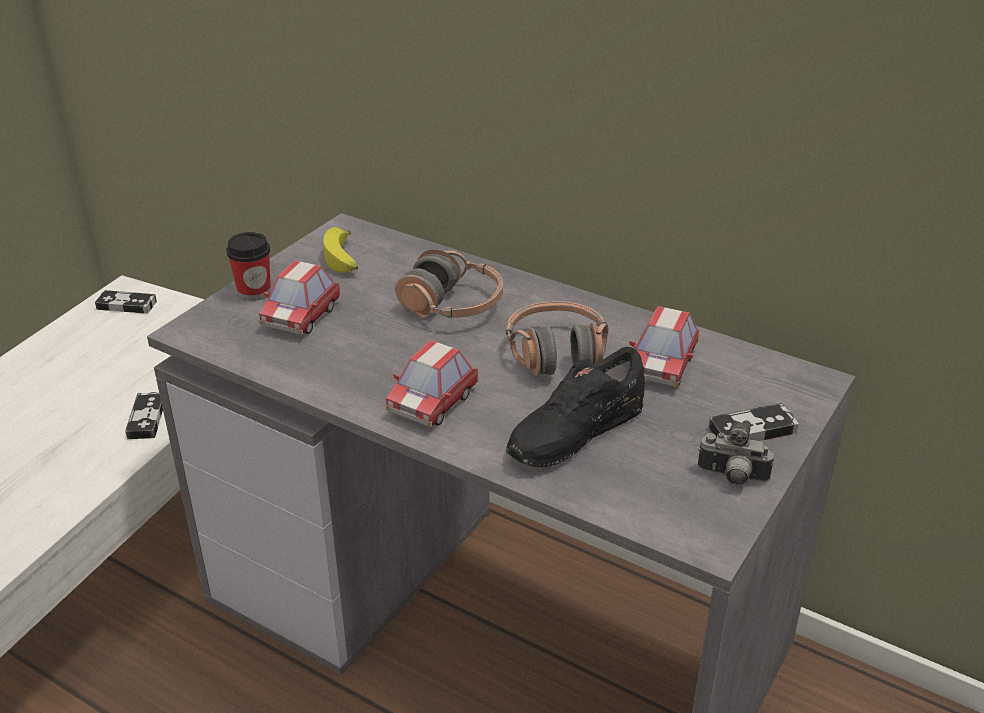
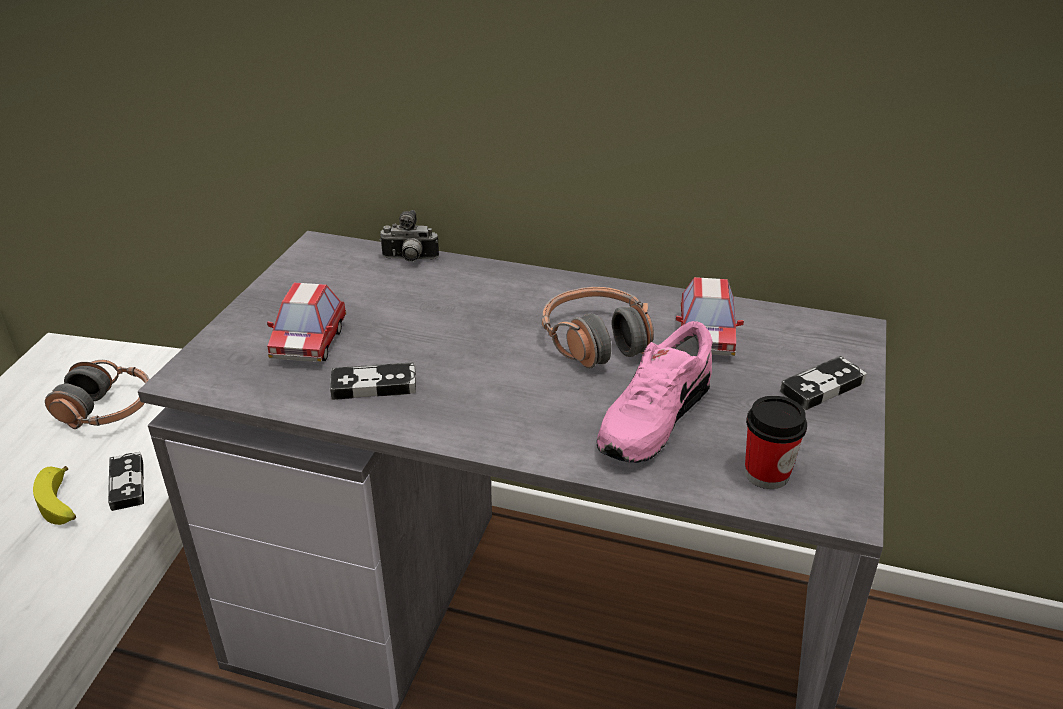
camera: 15 degrees left, 0 degrees up
game controller [95,290,157,313] -> game controller moved to [330,362,416,400]
cup [226,232,271,301] -> cup moved to [745,396,807,489]
banana [323,227,358,273] -> banana moved to [33,466,76,525]
toy car [386,340,479,427] -> none
headphones [395,249,503,319] -> headphones moved to [45,360,150,429]
black shoe [506,347,645,467] -> pink shoe [597,321,713,463]
camera [698,420,774,485] -> camera moved to [379,210,439,262]

